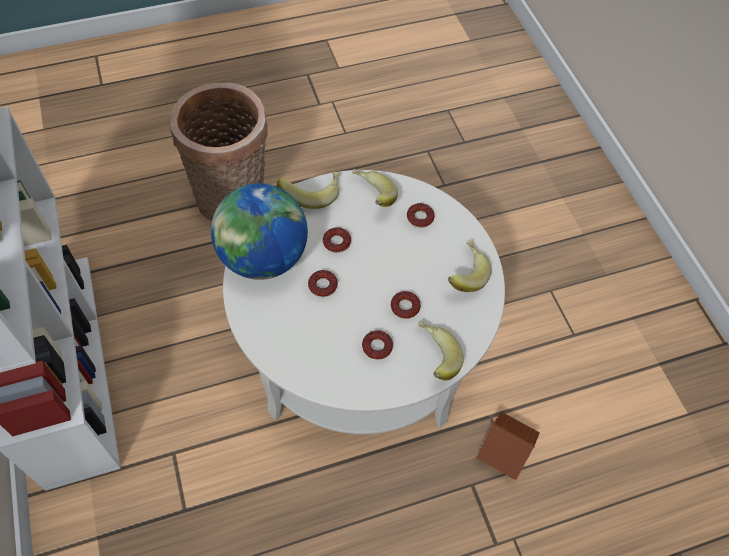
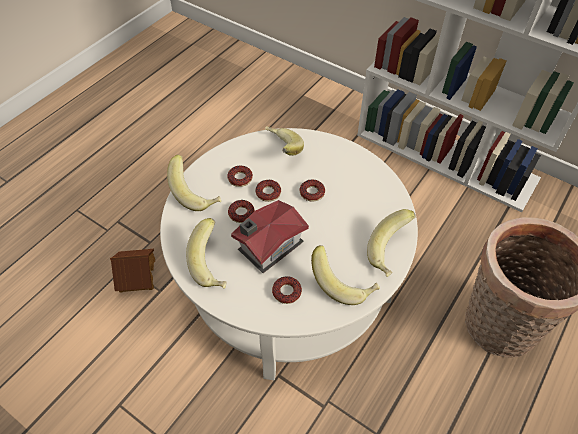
camera: 145 degrees right, 5 degrees down
globe [211,183,308,280] -> none
donut [323,228,351,253] -> donut moved to [256,180,281,202]
none -> toy house [231,200,309,273]
none -> banana [265,126,304,156]

